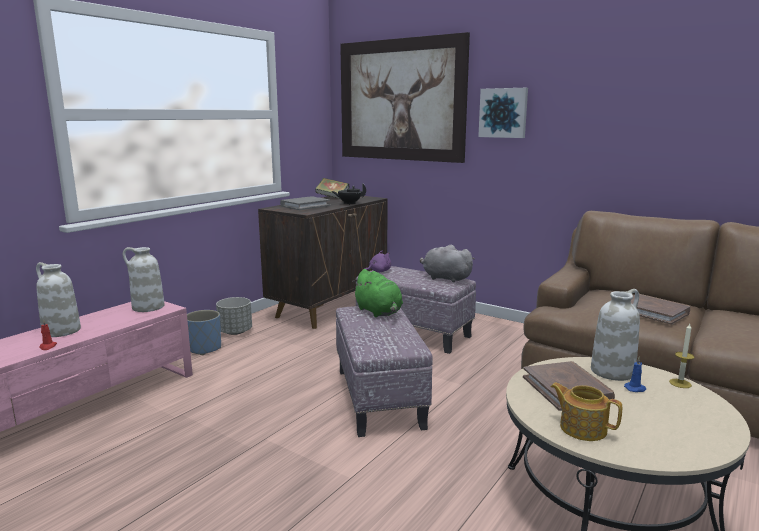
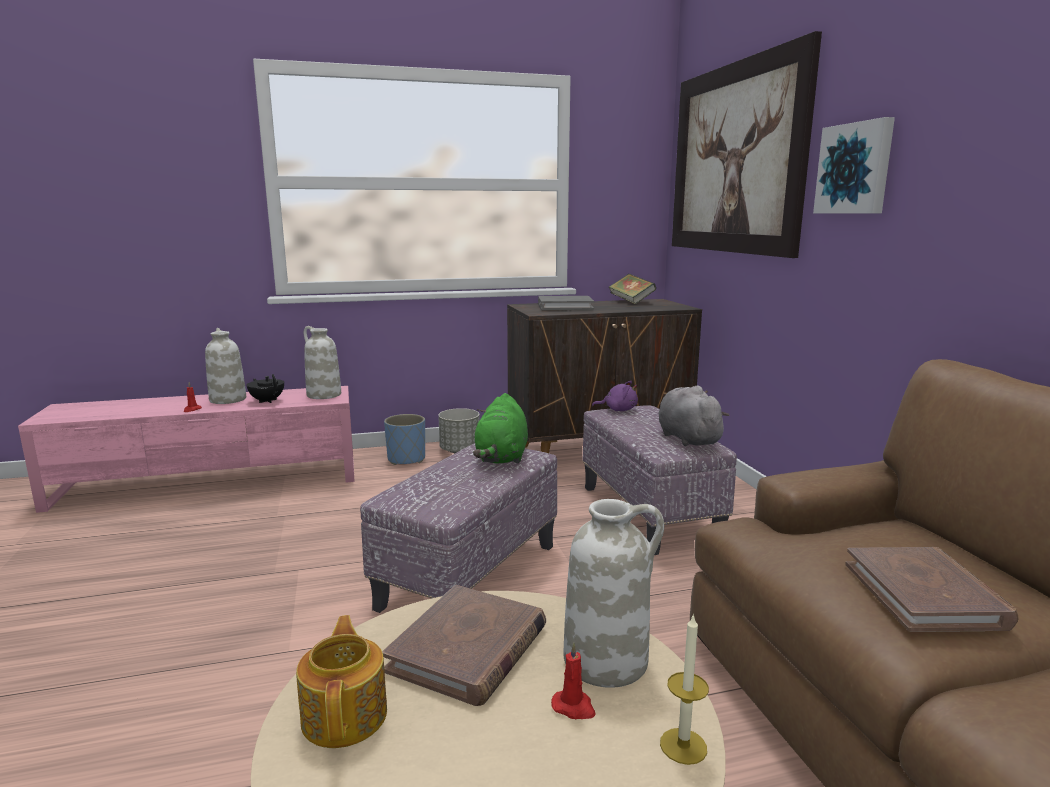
camera: 40 degrees right, 0 degrees up
black teapot [332,183,366,205] -> black teapot moved to [247,374,284,403]
blue candle [624,357,646,392] -> red candle [551,643,596,719]

